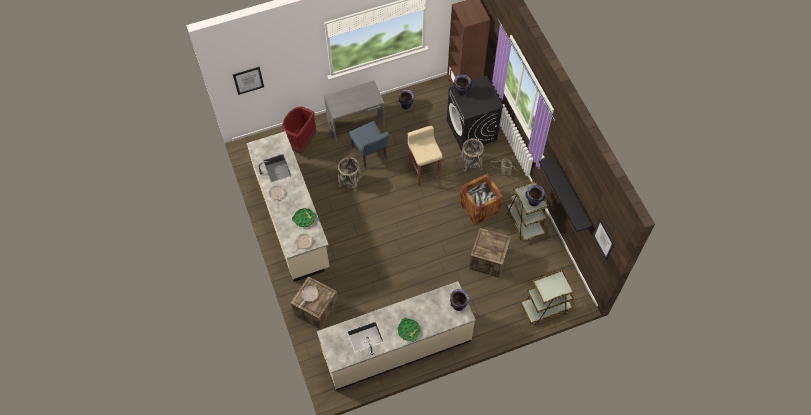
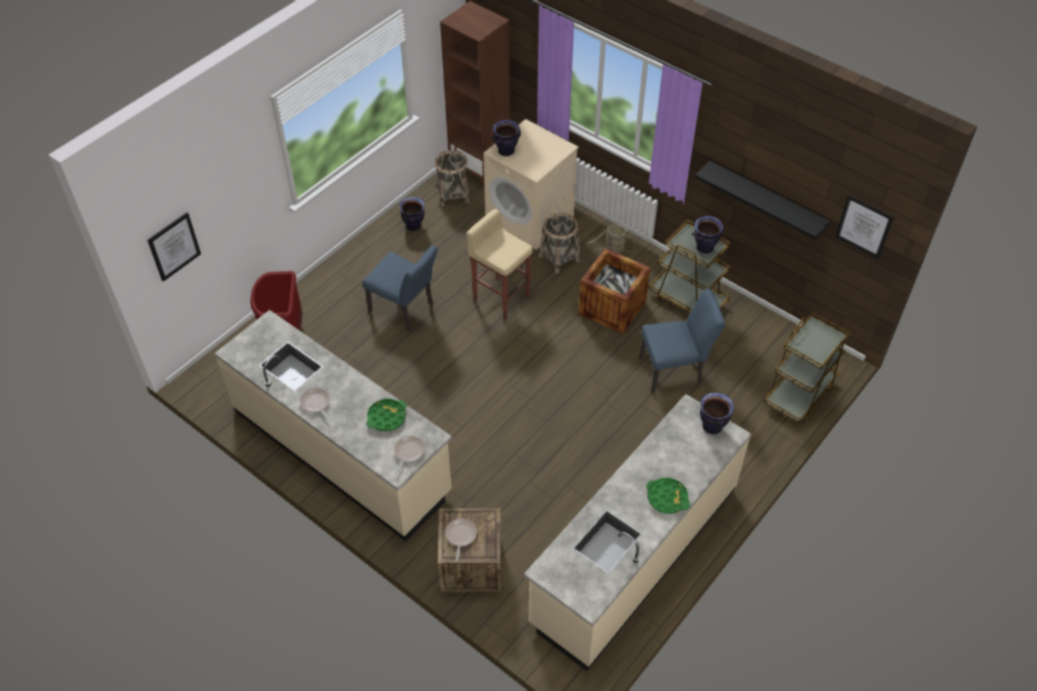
camera: 30 degrees left, 10 degrees down
grey desk [324,80,385,142] -> none
basket [338,157,362,191] -> basket moved to [435,150,470,207]
black washing machine [447,76,504,151] -> beige washing machine [484,119,579,250]
crate [469,228,511,278] -> blue chair [639,288,725,393]

